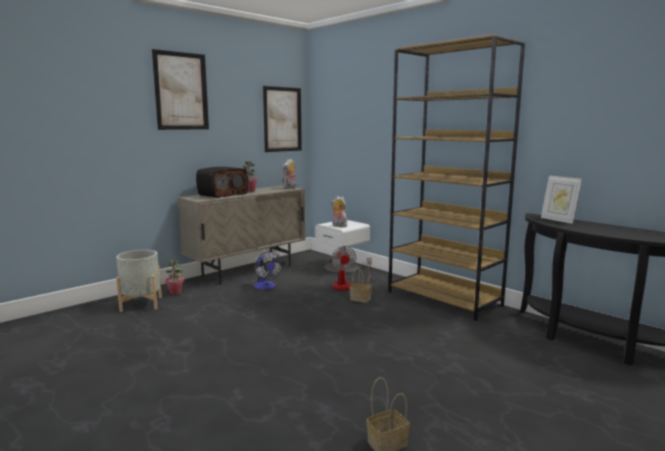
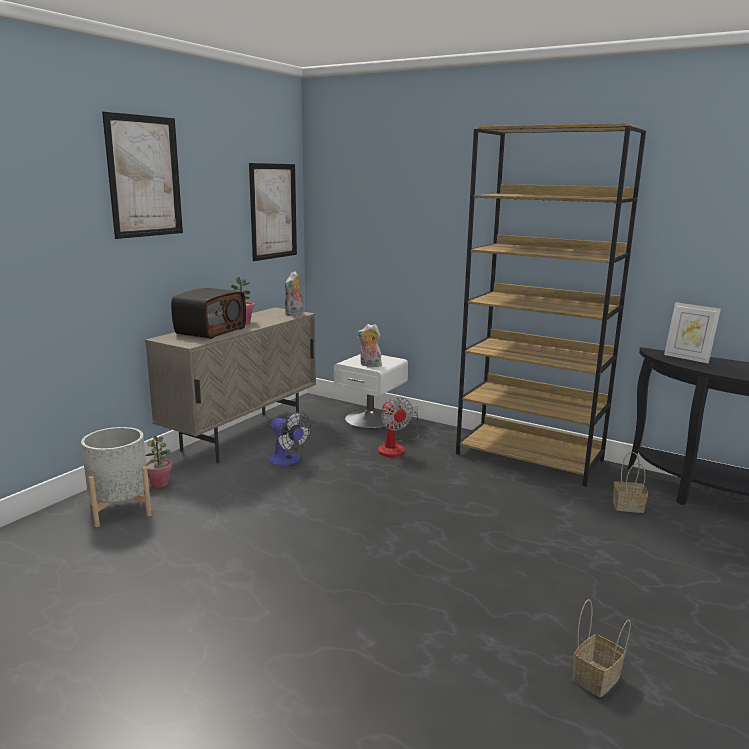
camera: 15 degrees left, 5 degrees up
basket [349,262,372,303] -> basket moved to [613,452,648,513]

